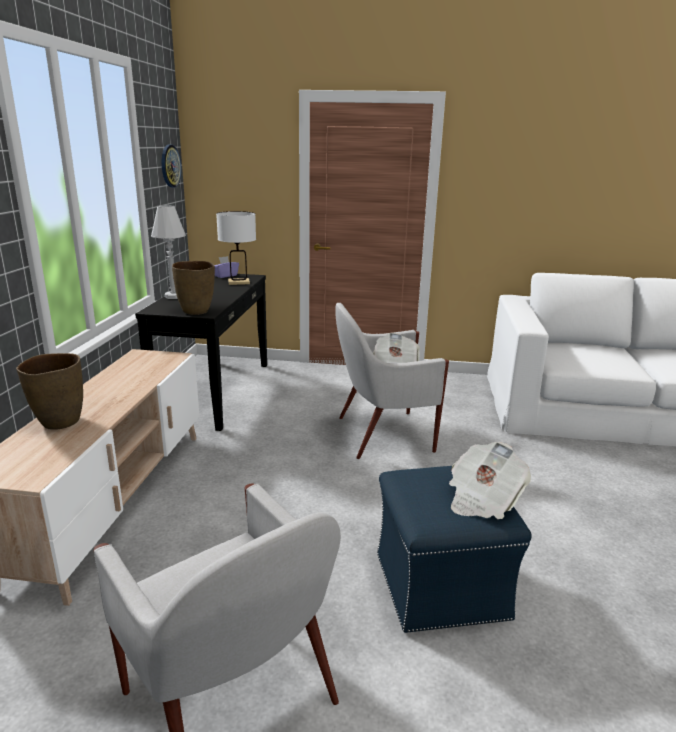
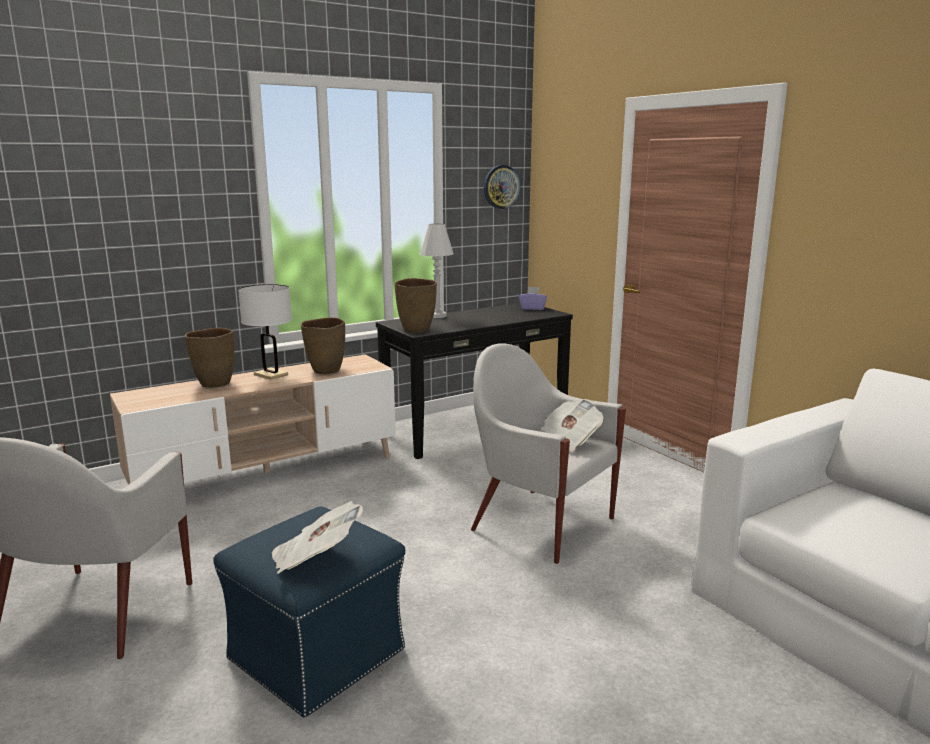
camera: 50 degrees right, 5 degrees down
white table lamp [216,211,256,285] -> white table lamp moved to [238,284,292,380]
none -> brown vase [301,317,345,374]

